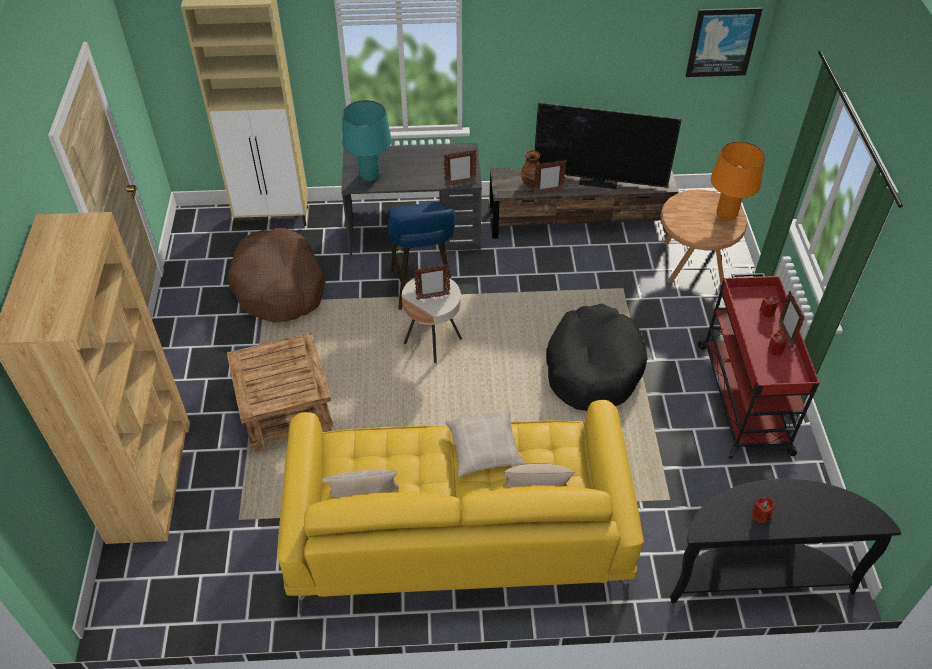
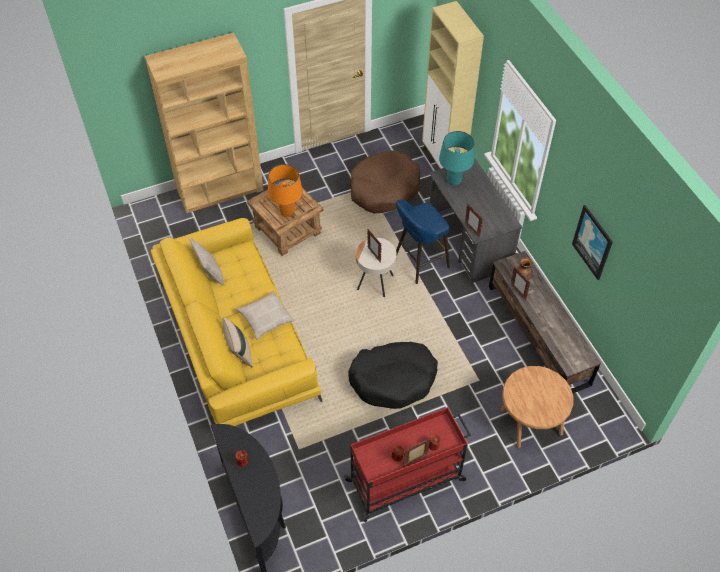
camera: 70 degrees right, 5 degrees up
television [535,103,682,189] -> none
picture [686,8,763,77] -> picture moved to [572,205,613,280]
orange table lamp [711,141,765,221] -> orange table lamp moved to [268,164,303,217]

